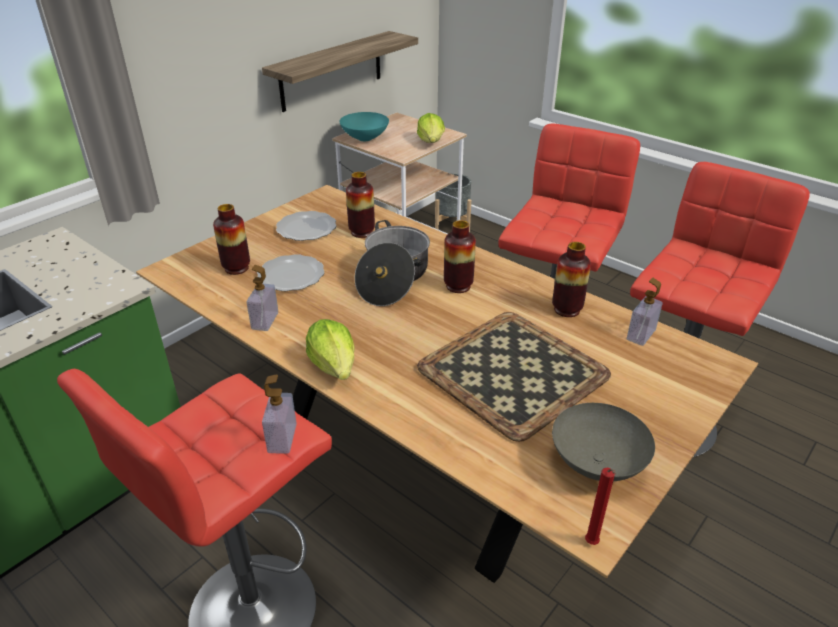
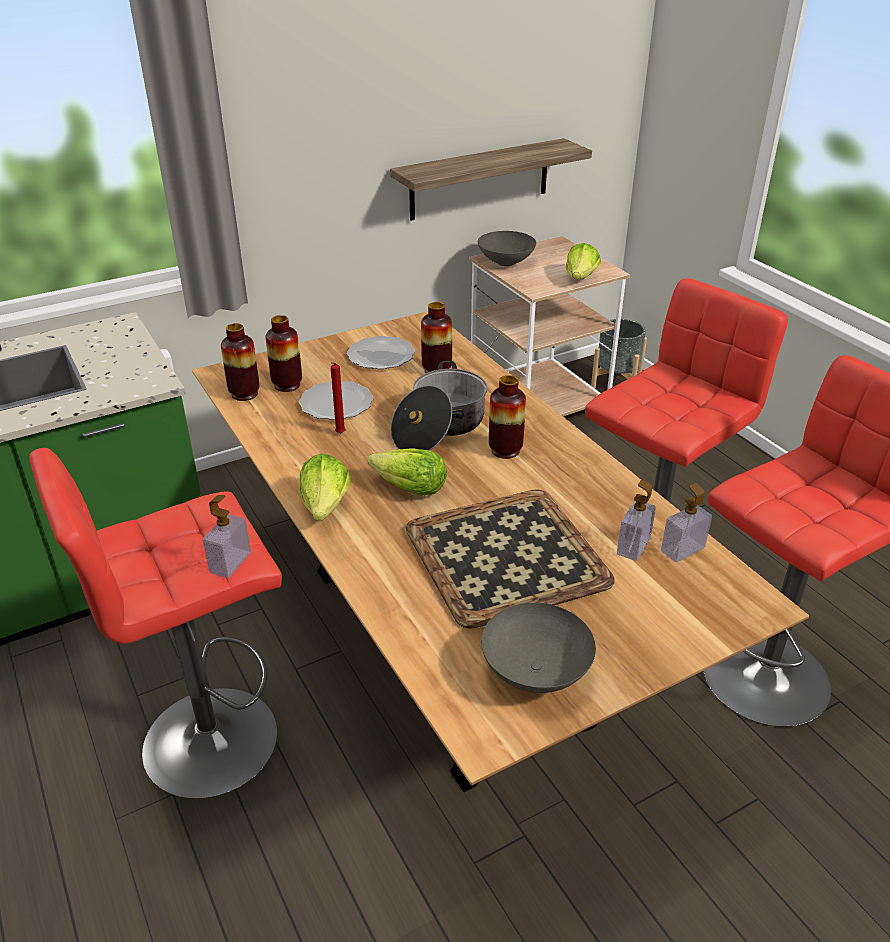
camera: 20 degrees right, 0 degrees up
soap dispenser [247,265,278,331] -> soap dispenser moved to [617,480,656,561]
turquoise bowl [340,112,389,141] -> grey bowl [478,231,536,266]
vase [552,242,591,317] -> vase moved to [221,323,259,401]
red candle [585,468,616,545] -> red candle moved to [331,362,346,434]
none -> lettuce [368,448,447,496]

